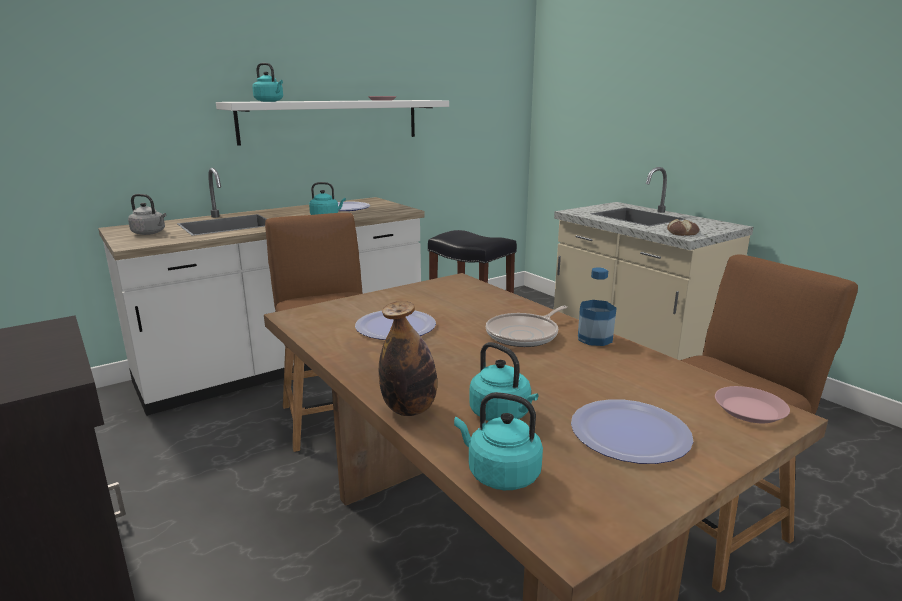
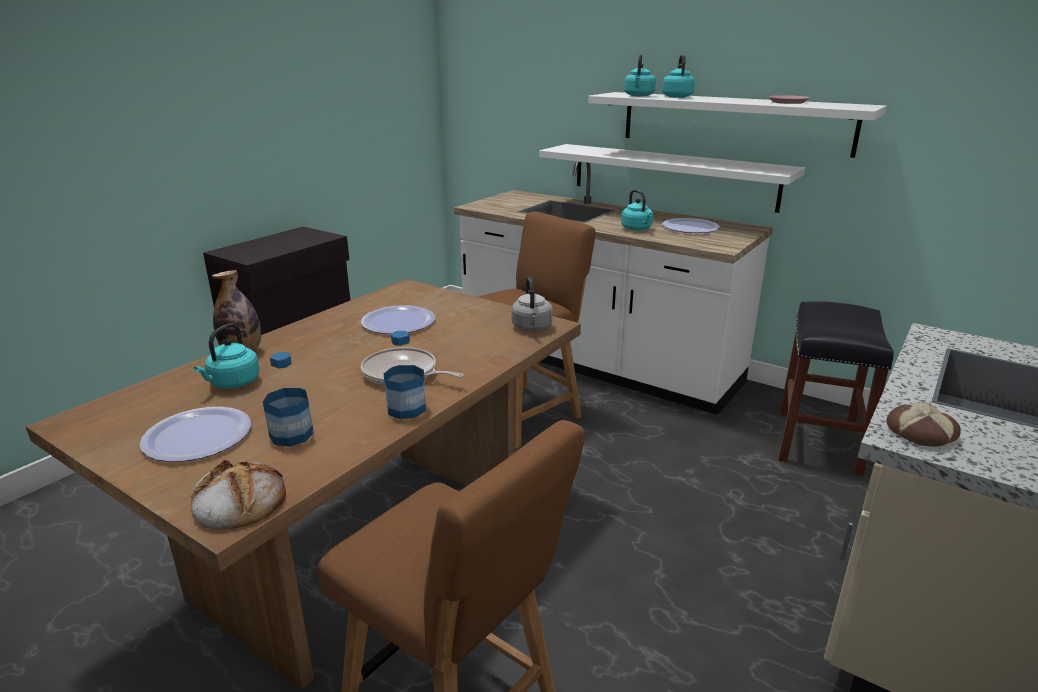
camera: 70 degrees right, 5 degrees up
grey kettle [128,194,166,235] -> grey kettle moved to [511,277,553,331]
turquoise kettle [454,392,543,490] -> turquoise kettle moved to [662,55,695,98]
pink plate [715,386,790,423] -> bread [191,460,286,530]
none -> bottle [263,352,314,446]
none -> white shelf [539,144,805,213]

